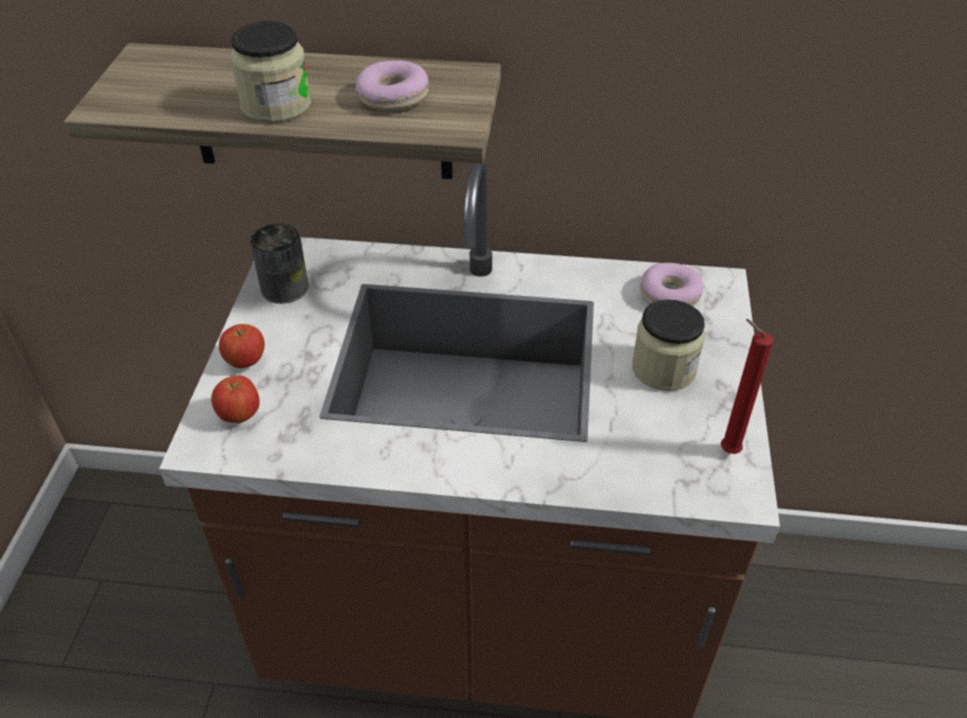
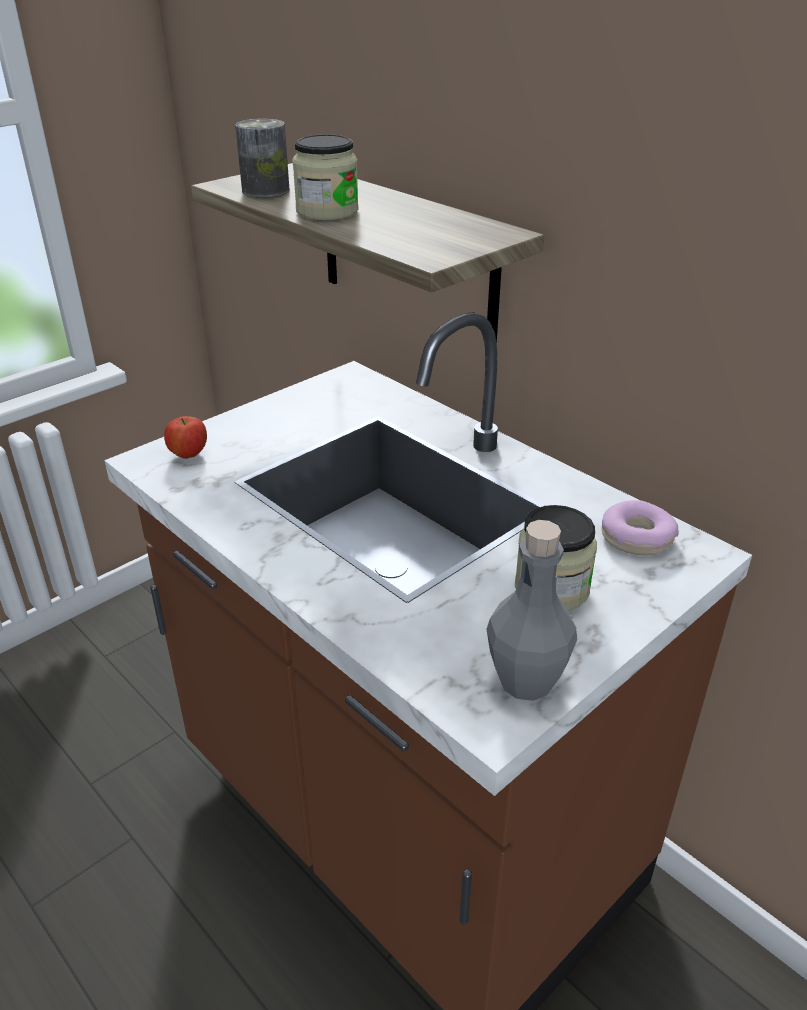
camera: 40 degrees right, 10 degrees down
apple [219,324,265,368] -> none
can [250,223,309,304] -> can moved to [235,119,290,198]
donut [356,60,429,111] -> none
red candle [721,319,773,454] -> grey bottle [487,520,577,701]

